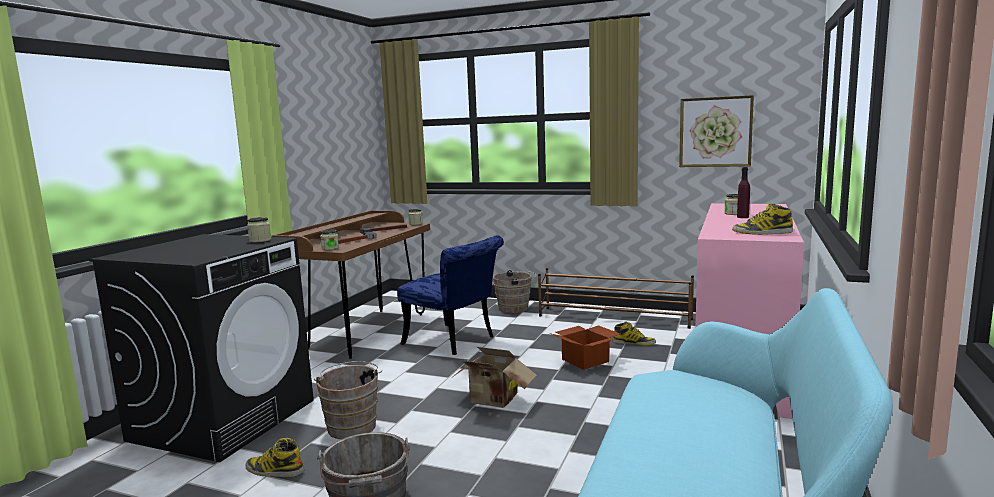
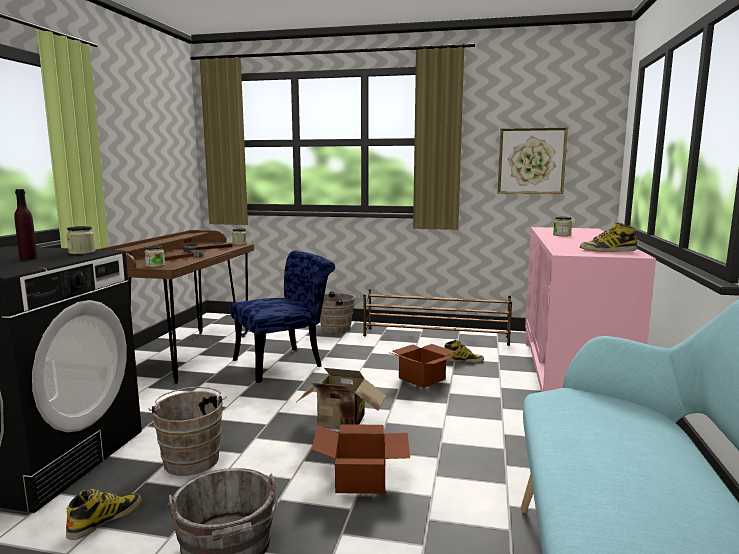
camera: 10 degrees left, 0 degrees up
boot [245,438,304,477] -> boot turned 120 degrees clockwise [66,489,142,540]
blue chair [397,235,504,355] -> blue chair turned 60 degrees counterclockwise [230,251,335,383]
purple bottle [737,167,750,218] -> purple bottle moved to [14,189,38,260]
none -> cardboard box [311,424,410,494]

